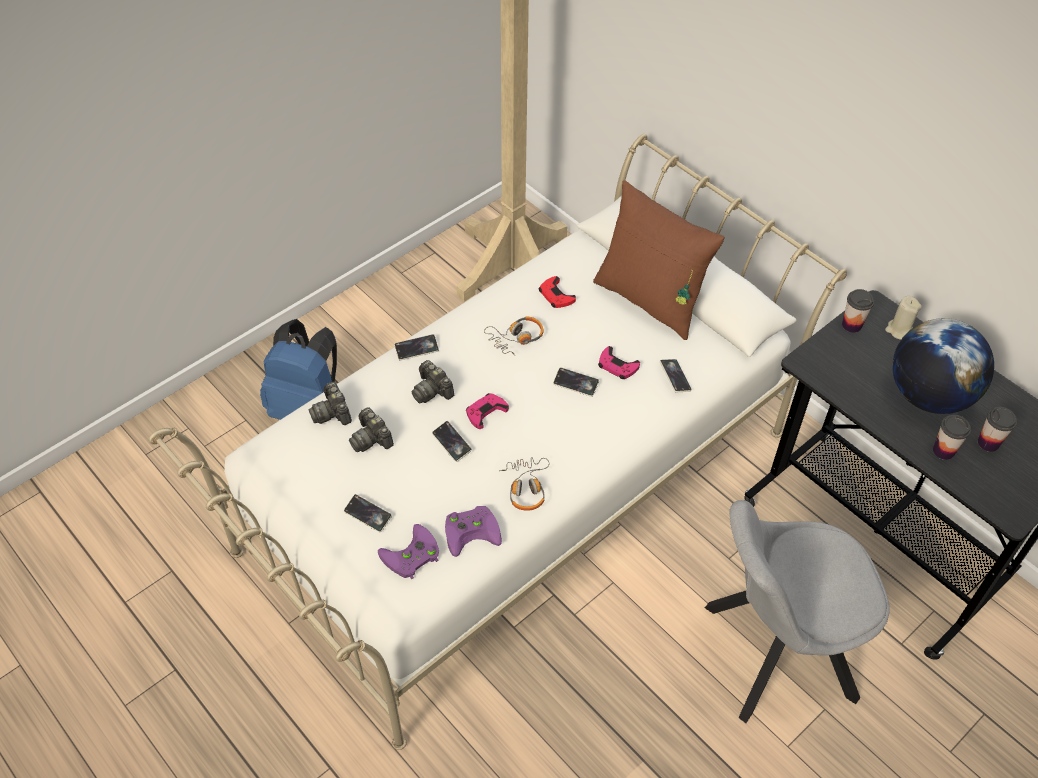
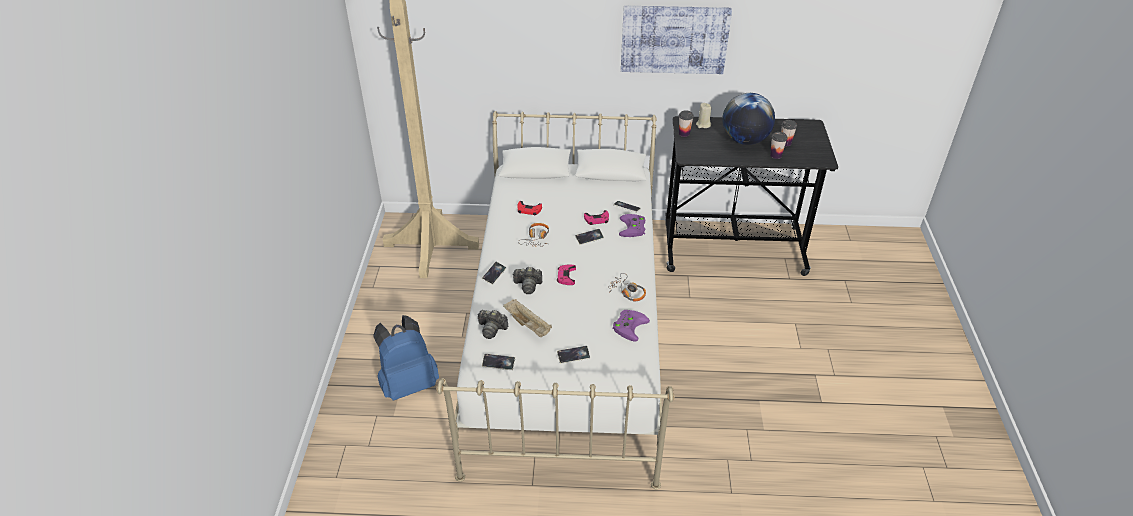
camera: 45 degrees left, 10 degrees down
camera [349,407,394,452] -> beige tray [503,299,552,337]
purple game controller [378,524,439,579] -> purple game controller moved to [619,214,646,237]
phone [432,421,472,462] -> phone moved to [482,354,515,370]
brown pillow [593,180,725,340] -> none
grey chair [705,500,890,723] -> none
none -> picture [621,6,732,74]

